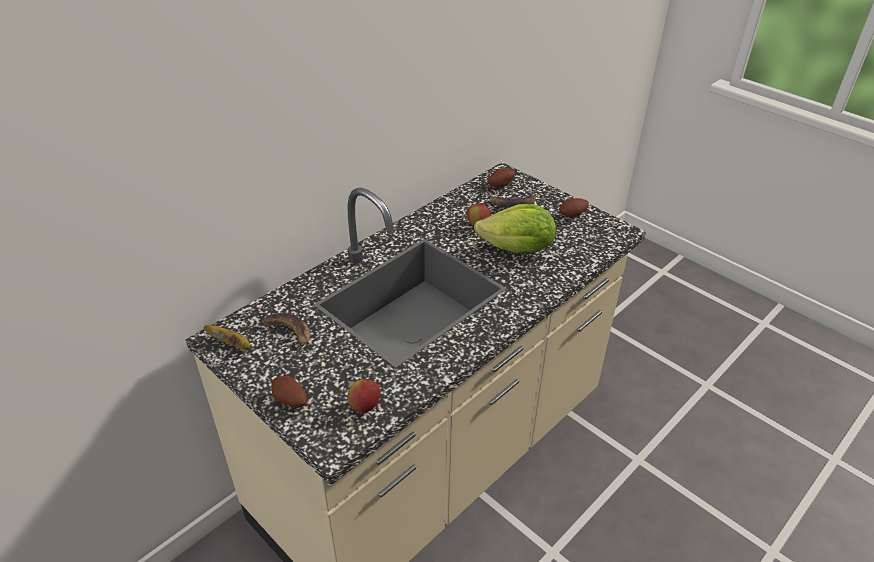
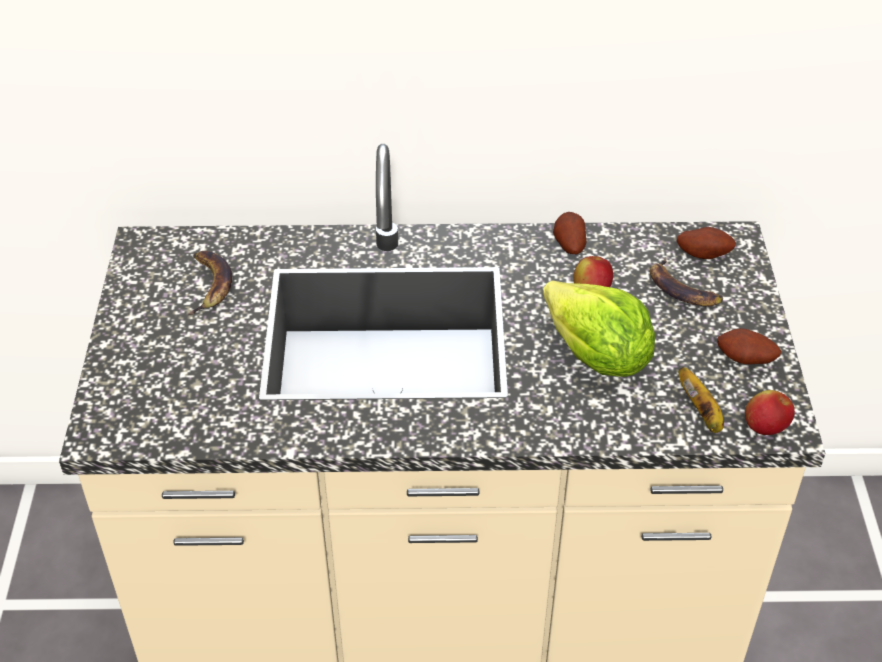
camera: 45 degrees right, 5 degrees up
banana [204,325,250,350] -> banana moved to [679,367,724,433]
potato [271,376,307,408] -> potato moved to [553,212,586,254]
apple [348,379,380,413] -> apple moved to [745,390,795,435]

